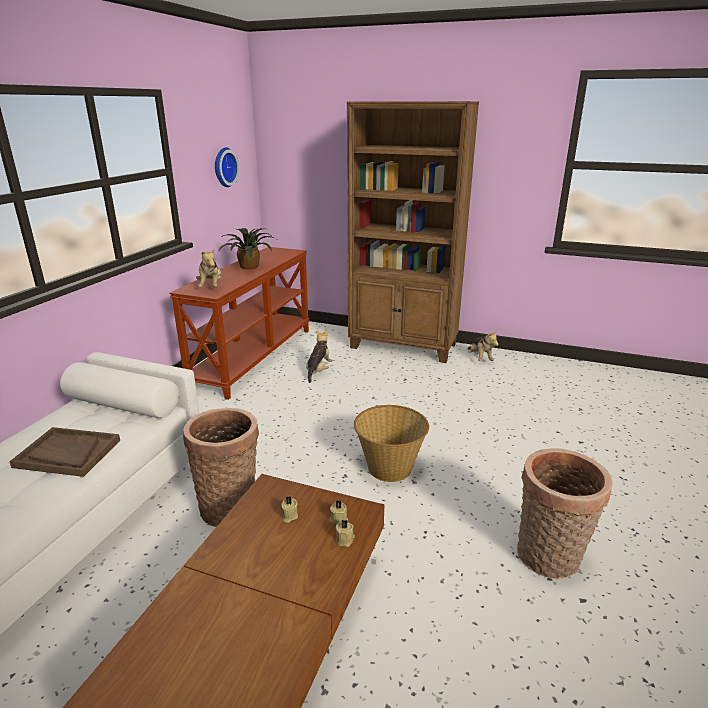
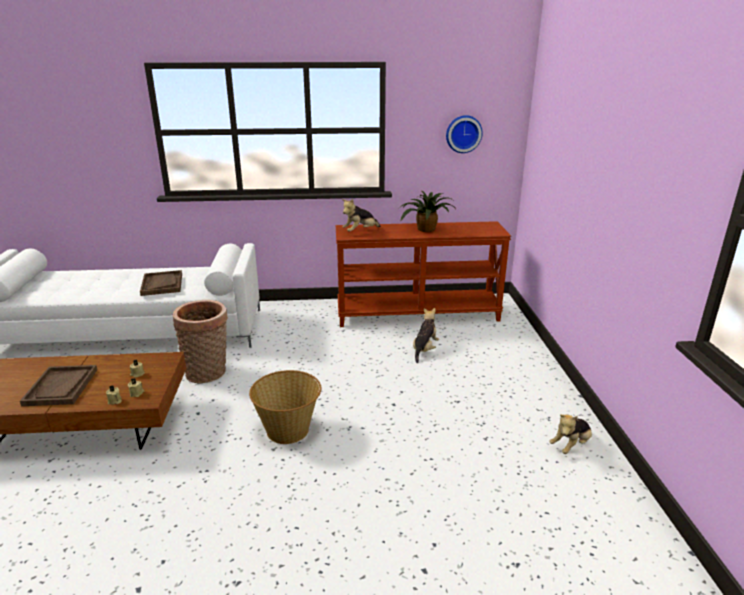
camera: 65 degrees right, 0 degrees up
plush toy [306,330,333,383] -> plush toy turned 60 degrees counterclockwise [413,308,439,363]
brown bookcase [347,101,479,363] -> none
basket [517,448,613,579] -> none
none -> brown tray [20,365,97,406]

